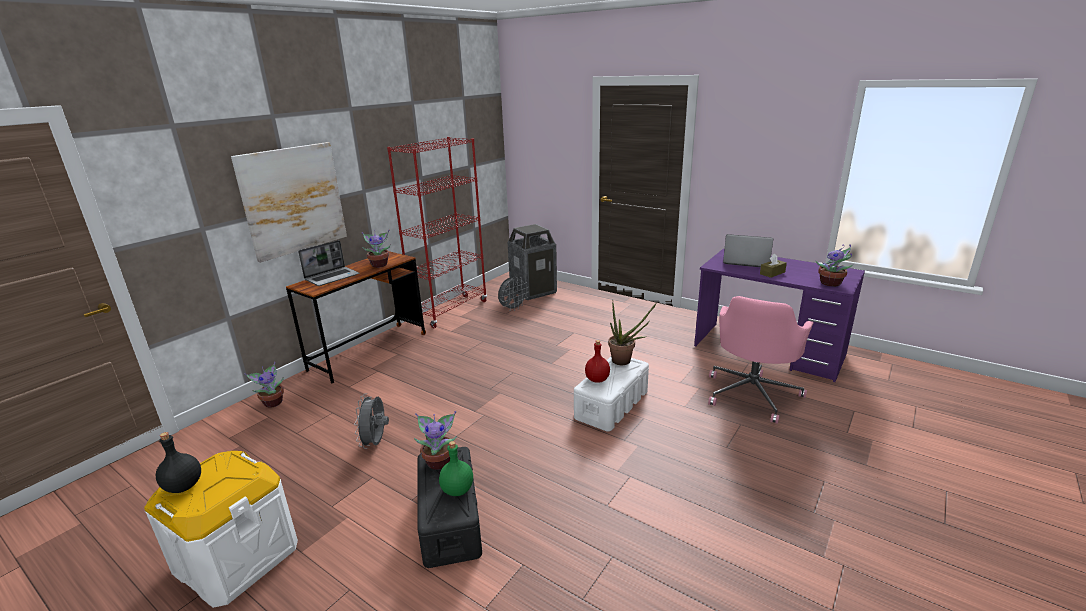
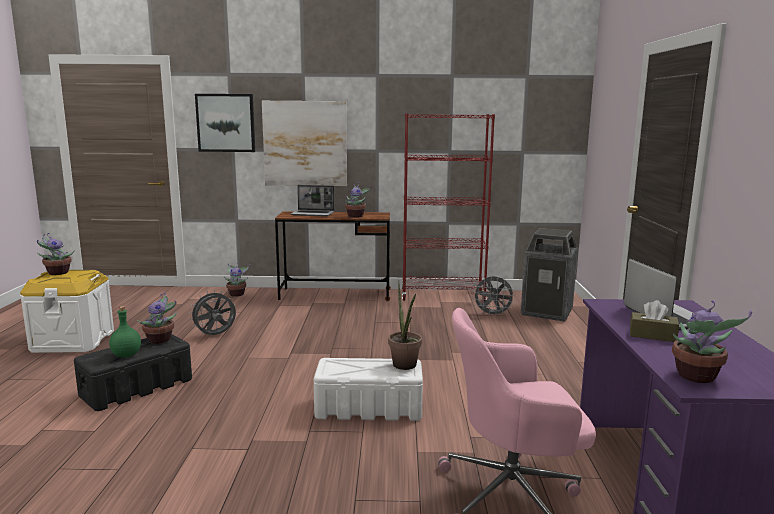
camera: 55 degrees right, 10 degrees down
black bottle [156,432,201,493] -> potted plant [37,233,75,275]
red bottle [585,340,610,383] -> none
none -> picture [195,94,255,152]

